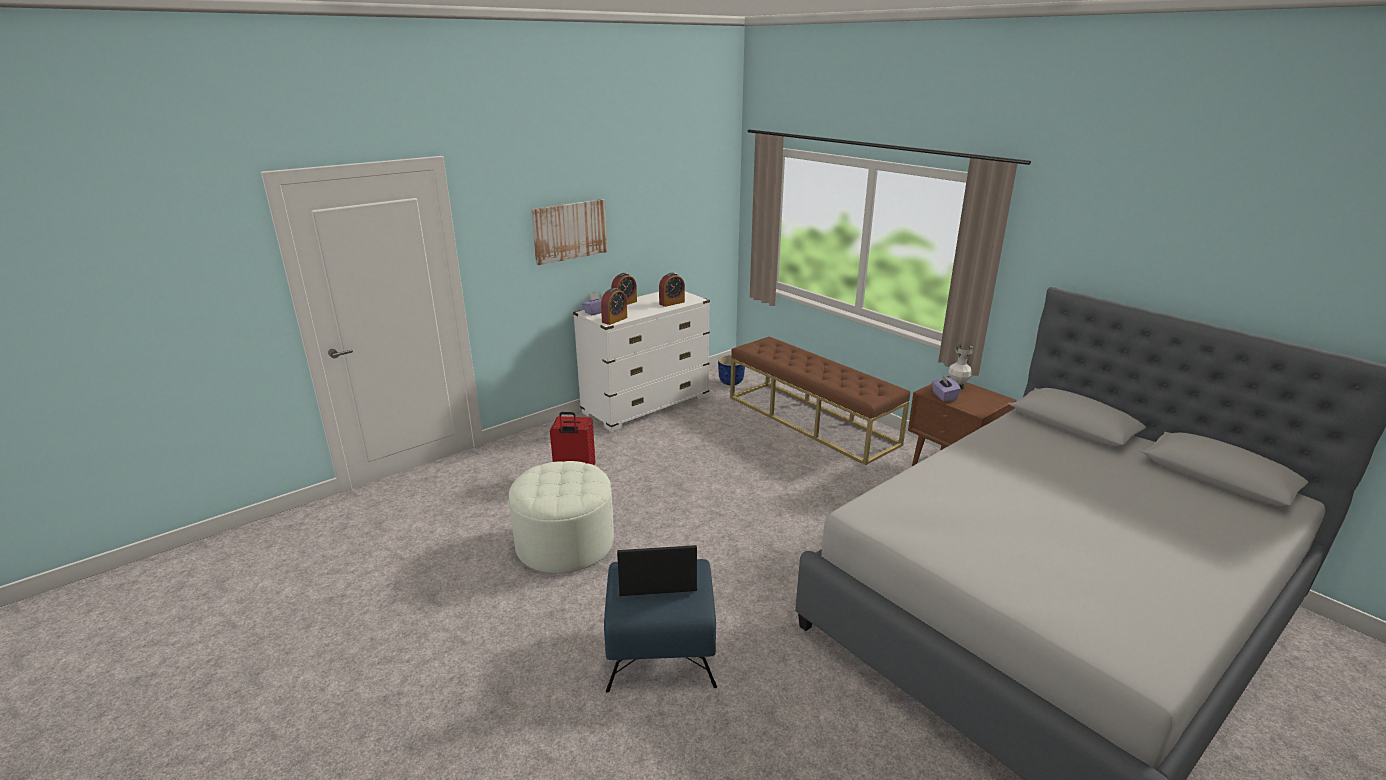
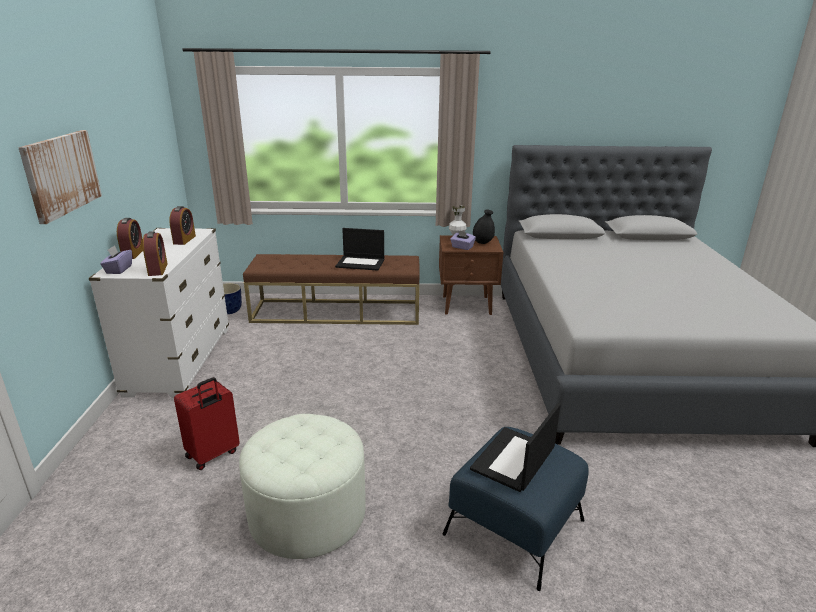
camera: 50 degrees left, 0 degrees up
none -> laptop [335,228,384,271]
none -> black vase [473,210,495,244]

